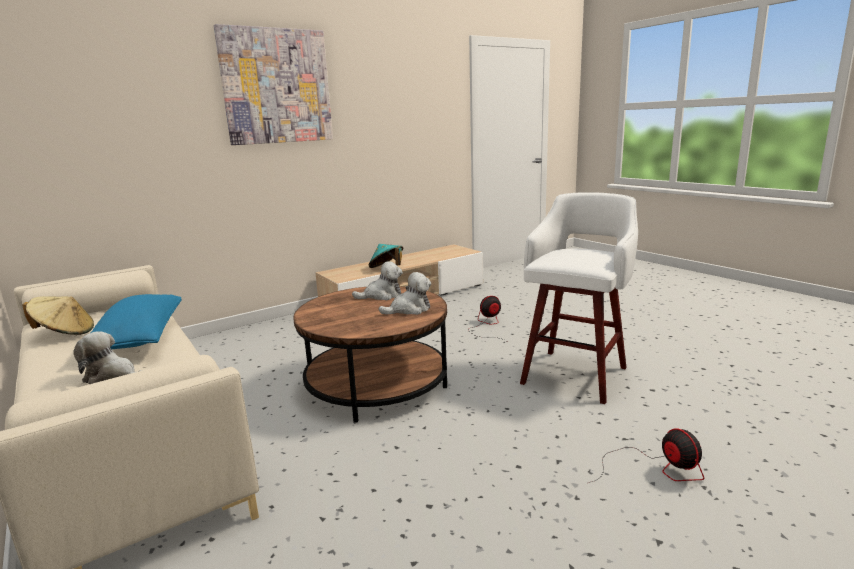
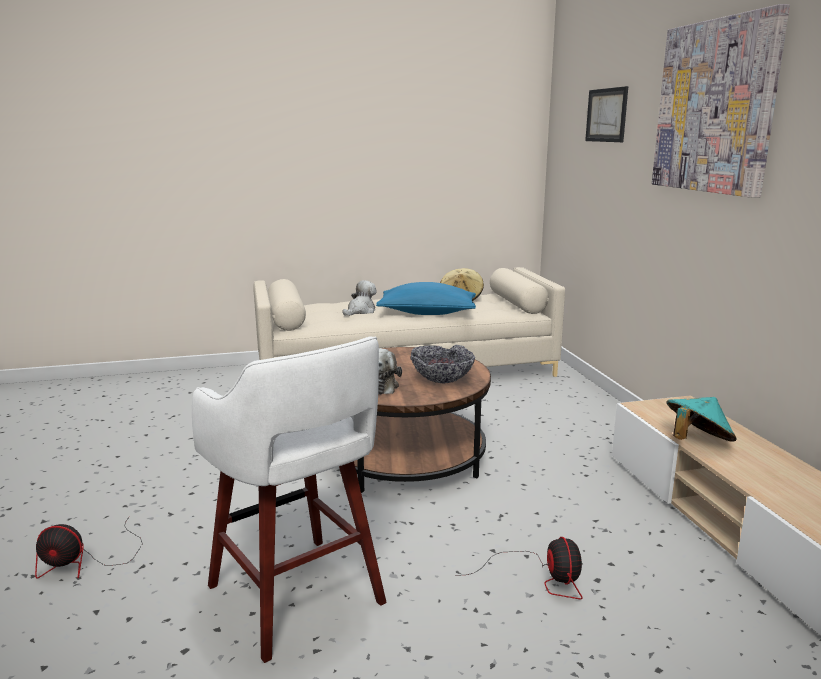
camera: 110 degrees right, 0 degrees up
plush toy [352,261,403,300] -> bowl [410,344,475,383]
none -> picture [585,86,628,142]

